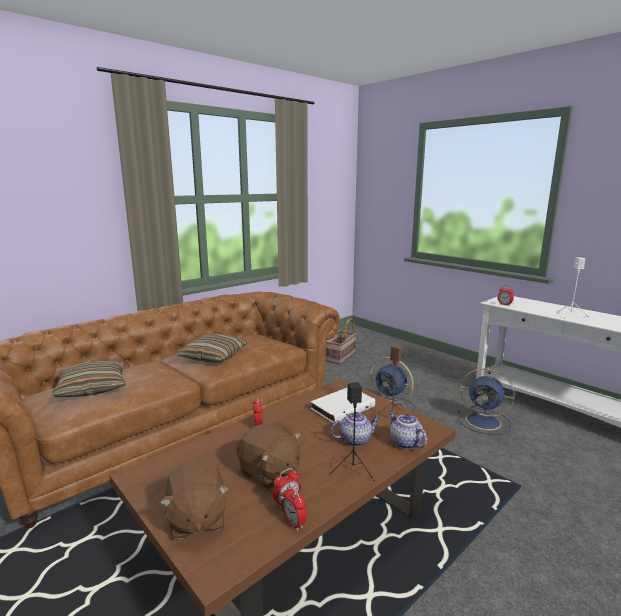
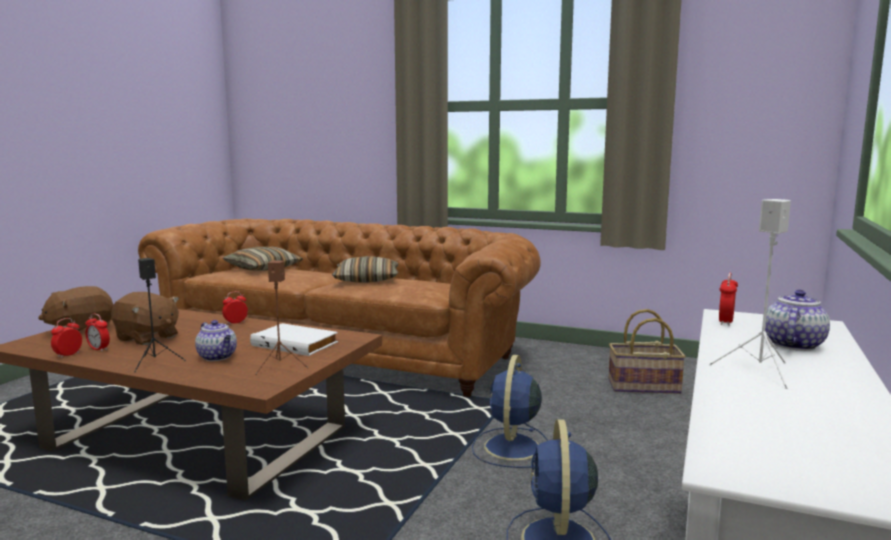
camera: 65 degrees right, 5 degrees down
brown plush toy [236,423,301,490] -> brown plush toy turned 75 degrees counterclockwise [111,292,179,345]
teapot [389,411,428,449] -> teapot moved to [765,290,830,351]

